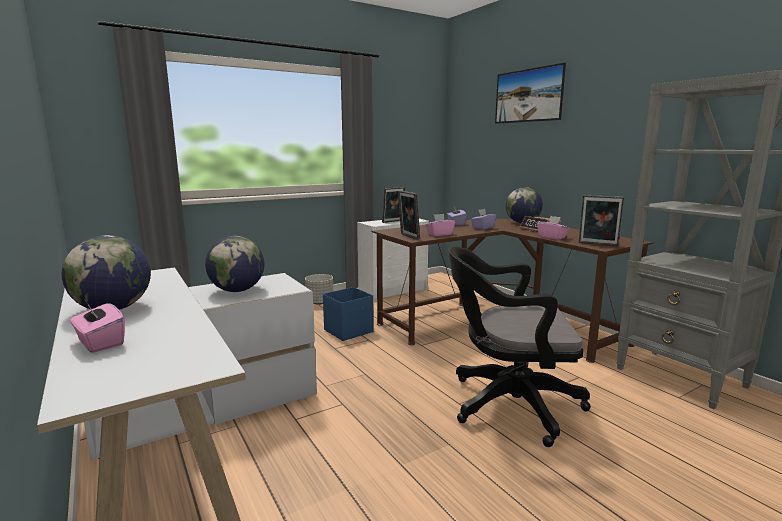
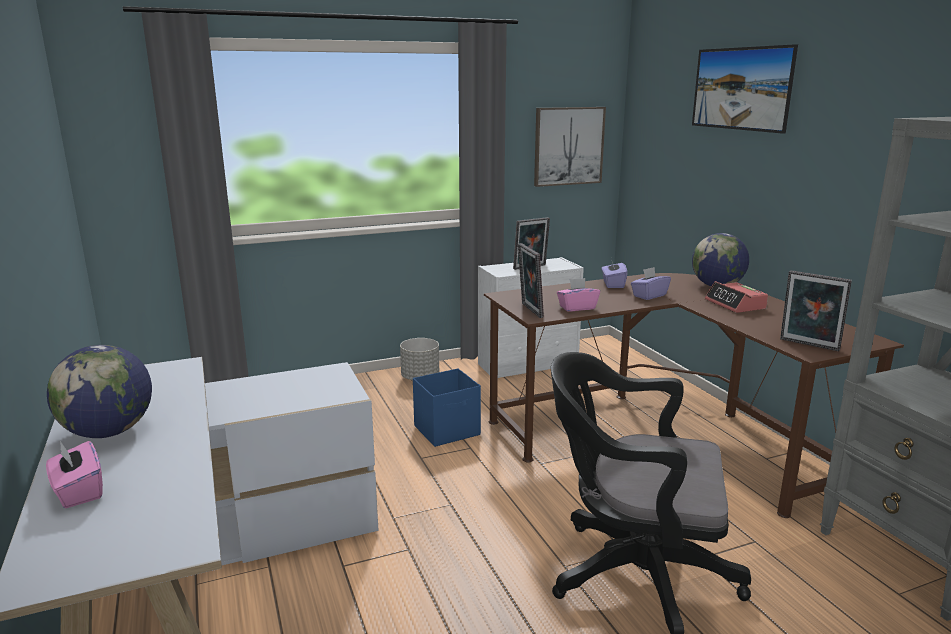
camera: 10 degrees right, 5 degrees up
globe [205,236,264,292] -> none
pink tissue box [537,216,569,240] -> none
none -> picture [534,107,606,187]

